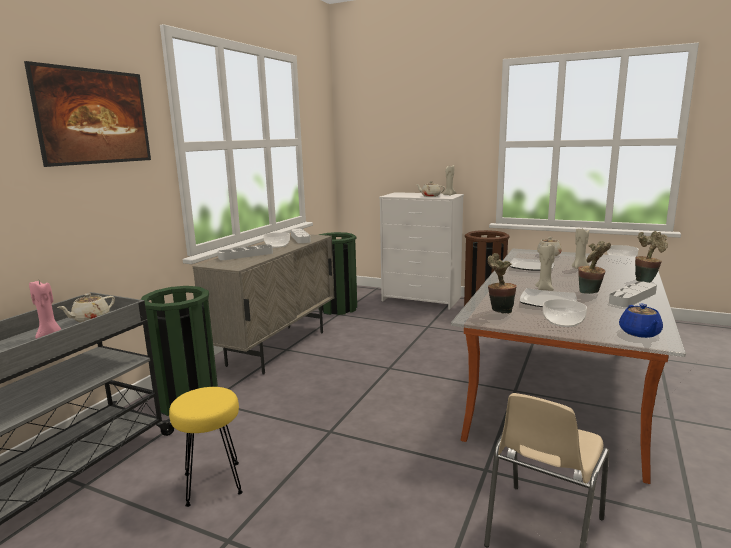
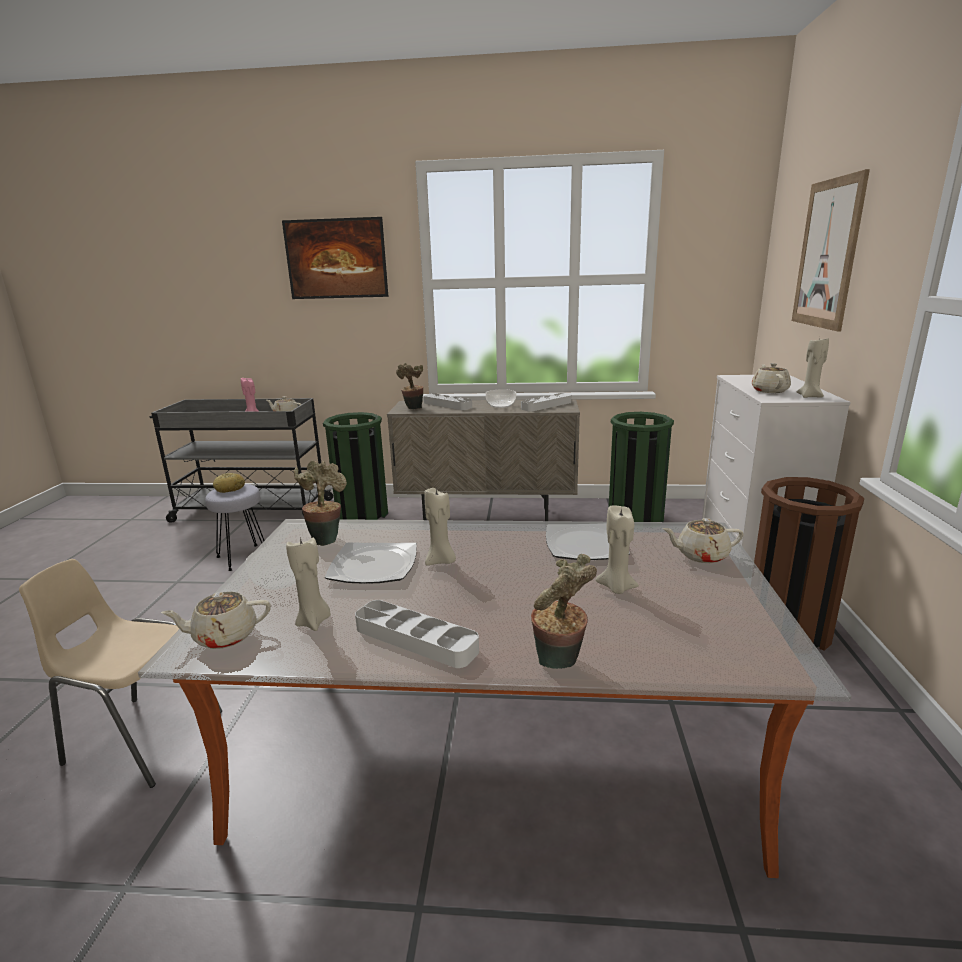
camera: 70 degrees right, 5 degrees up
yellow stool [169,387,243,507] -> grey stool [205,484,265,571]
potted plant [578,241,611,294] -> potted plant moved to [396,363,423,409]
bowl [607,245,639,262] -> none
blue teapot [619,304,663,338] -> beige teapot [161,592,271,649]
none -> bread [213,473,245,493]
none -> beige candle [286,537,331,631]
none -> picture [792,169,870,331]

